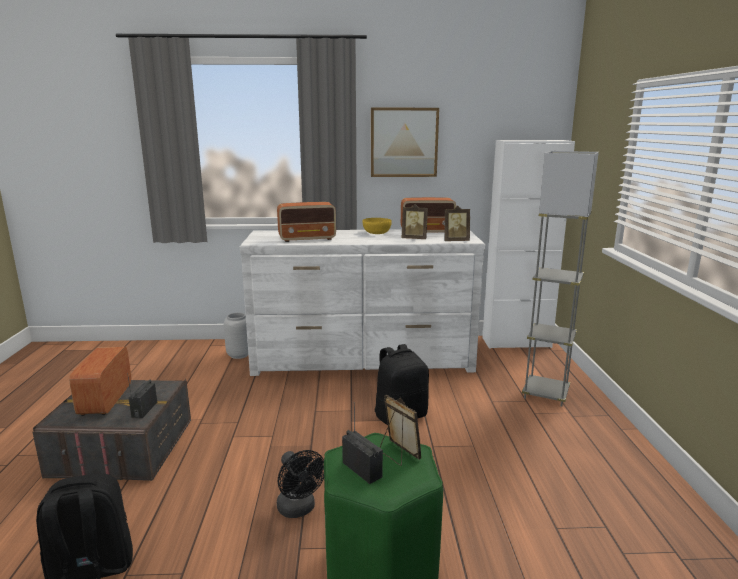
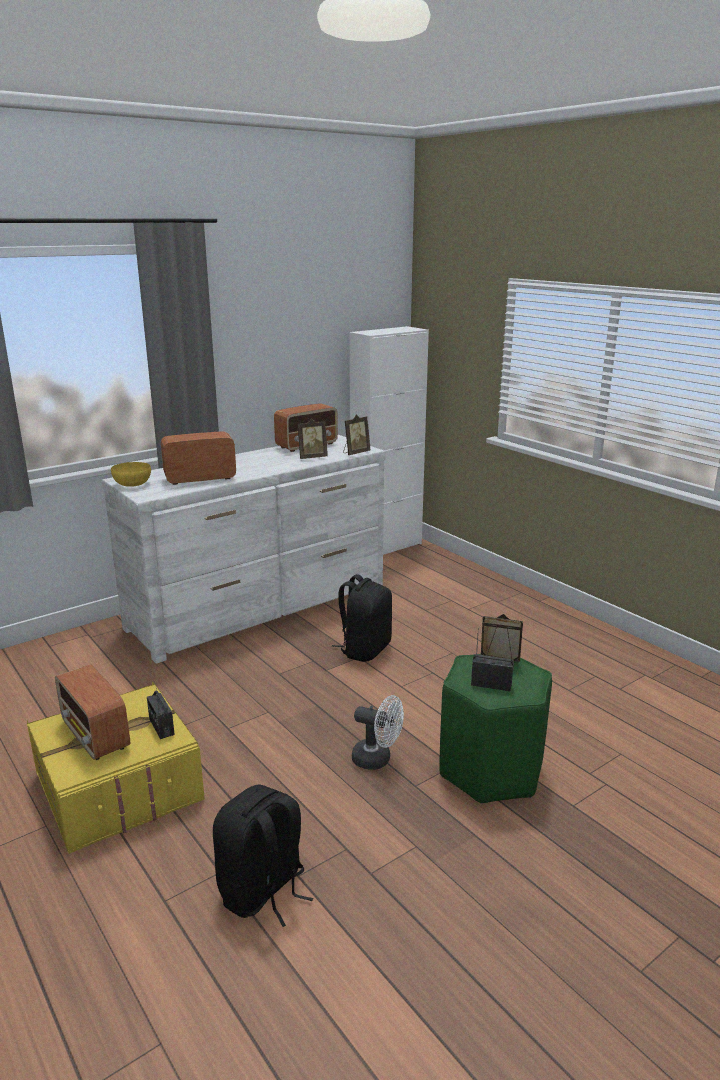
camera: 35 degrees left, 5 degrees up
grey storage box [33,378,191,481] -> yellow storage box [27,682,205,854]
grey vase [224,313,248,359] -> none
radio [277,202,336,242] -> radio turned 150 degrees counterclockwise [161,431,236,485]
black fan [277,450,324,518] -> white fan [352,695,404,770]
yellow bowl [363,218,392,234] -> yellow bowl moved to [111,462,151,487]
picture [371,108,439,177] -> none
grey floor lamp [522,151,599,407] -> none

